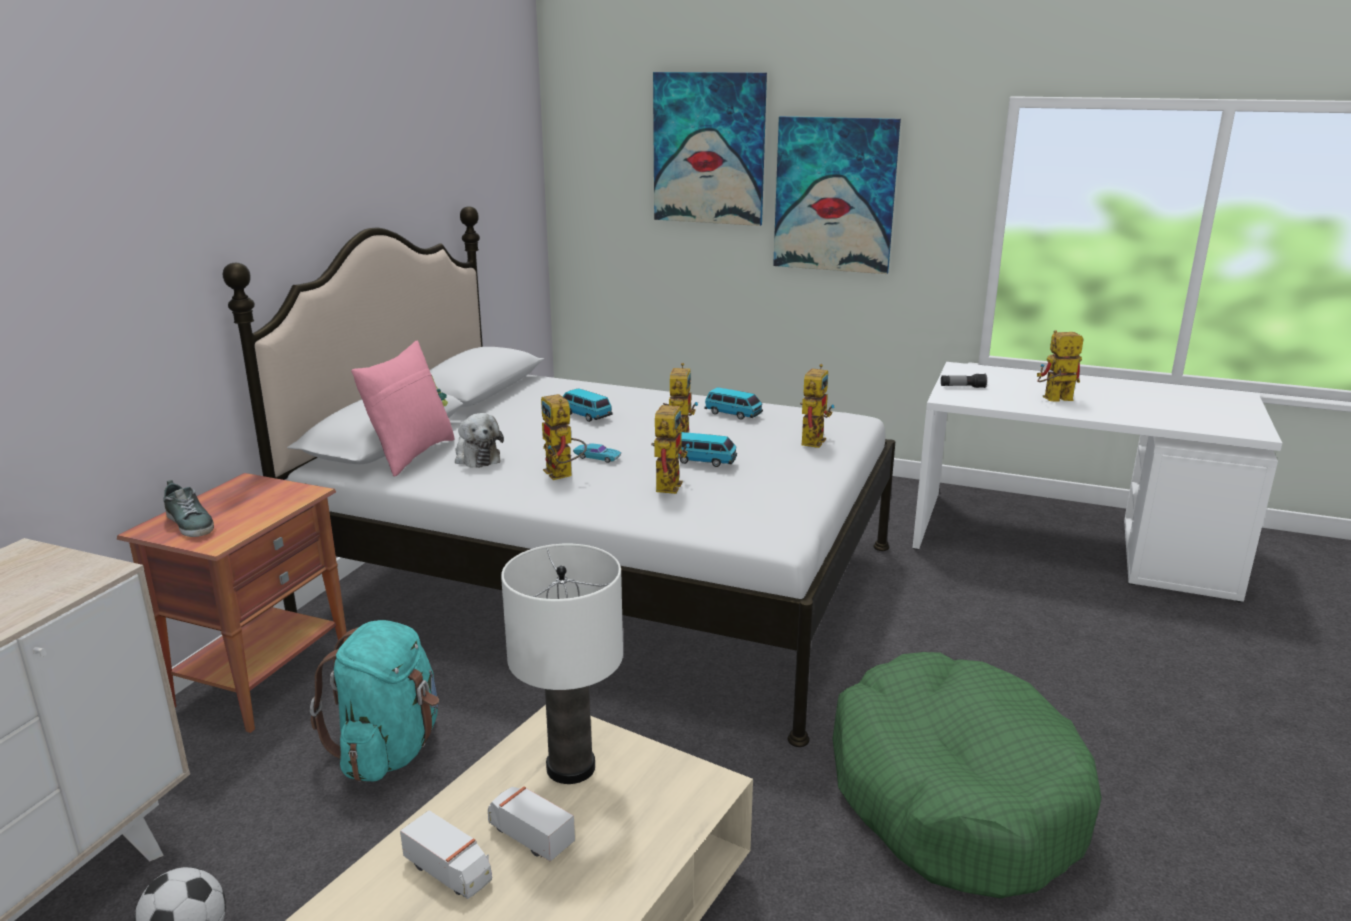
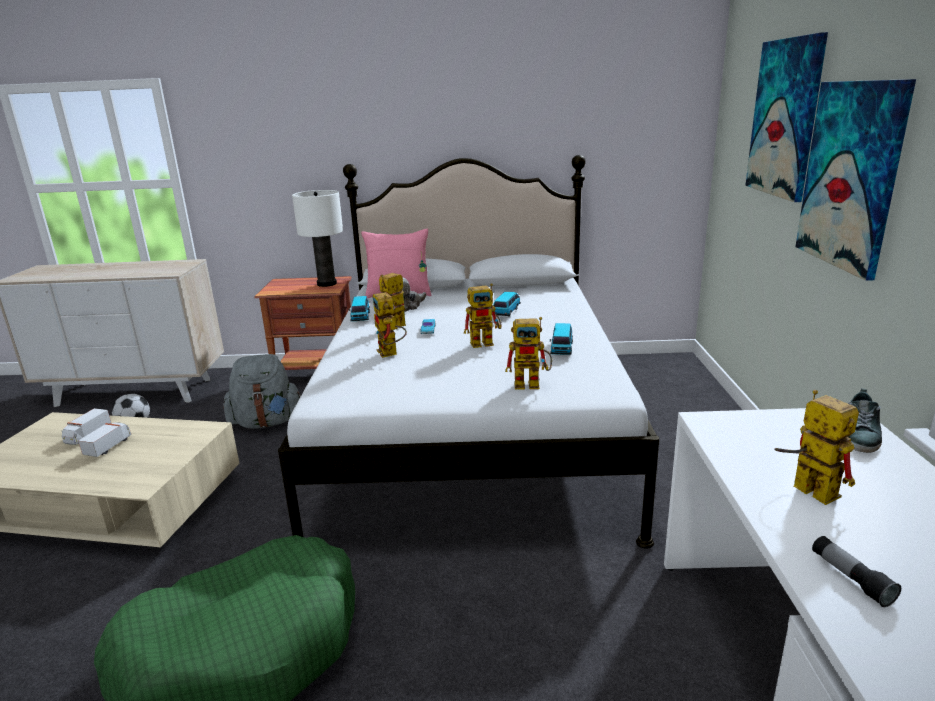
camera: 70 degrees right, 0 degrees up
shoe [163,480,214,537] -> shoe moved to [848,388,882,453]
turquoise backpack [310,620,439,782] -> grey backpack [223,354,301,429]
white table lamp [501,544,623,784] -> white table lamp moved to [292,190,343,287]
toy robot [651,399,690,494] -> toy robot turned 75 degrees clockwise [373,292,407,358]
toy car [678,432,737,467] -> toy car moved to [349,296,370,321]
flashlight [941,374,987,388] -> flashlight moved to [812,536,901,607]

